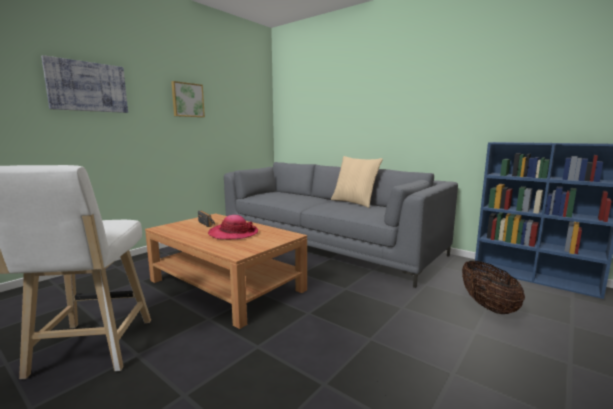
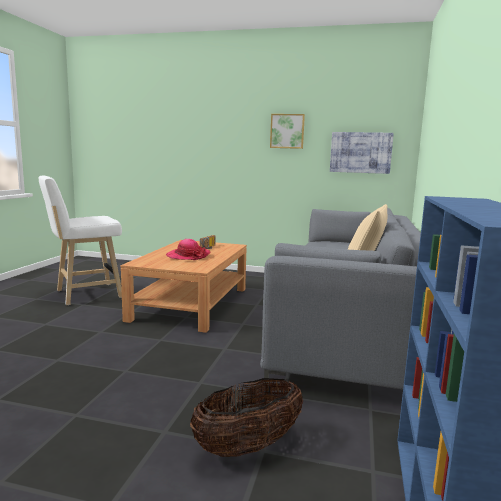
camera: 65 degrees right, 0 degrees up
picture [41,55,128,113] -> picture moved to [330,132,394,174]

